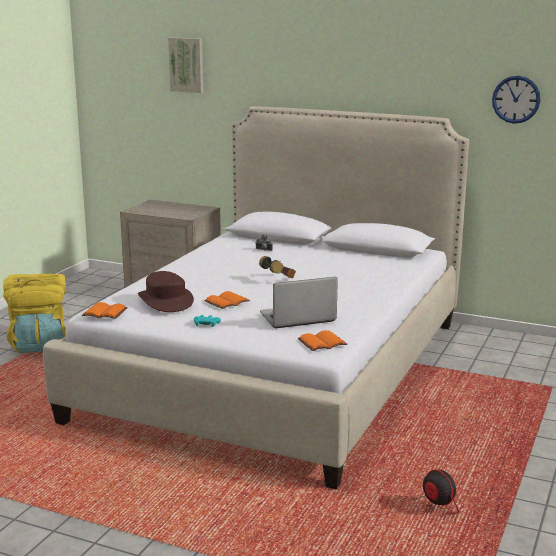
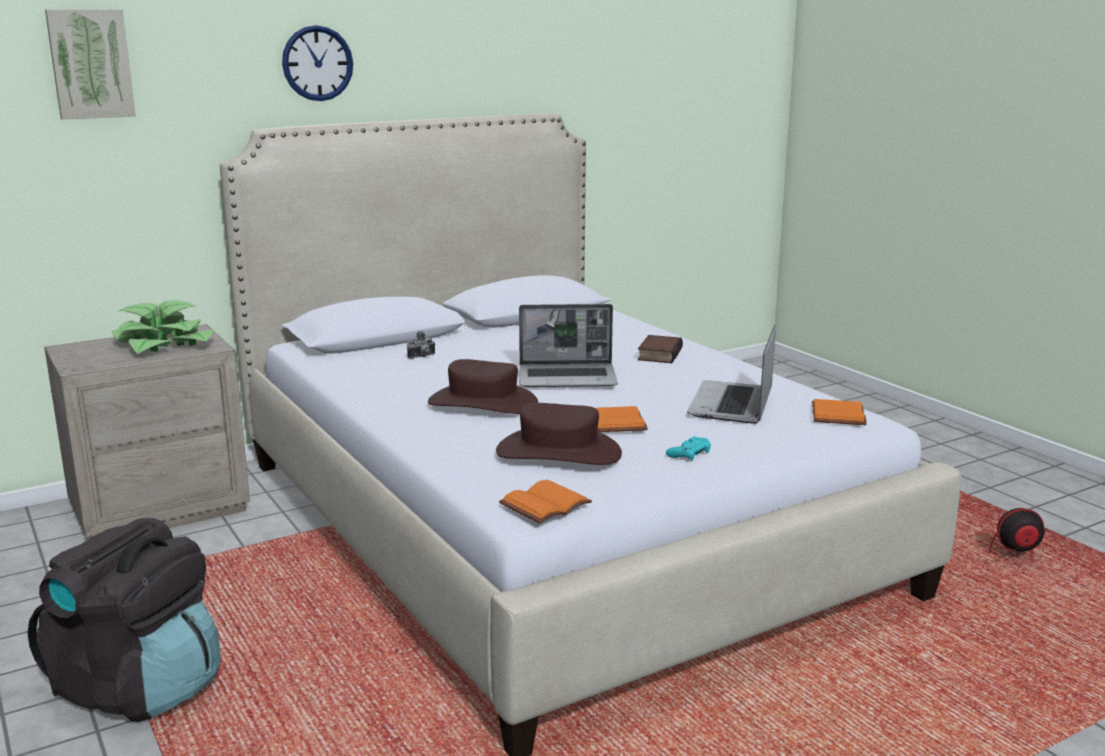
camera: 55 degrees left, 0 degrees up
yellow backpack [3,274,66,353] -> black backpack [27,518,221,722]
headphones [259,256,296,278] -> laptop [519,304,618,387]
wall clock [492,76,540,124] -> wall clock moved to [282,25,353,101]
none -> potted plant [112,300,214,354]
none -> brown hat [428,359,538,414]
none -> book [638,335,683,363]

